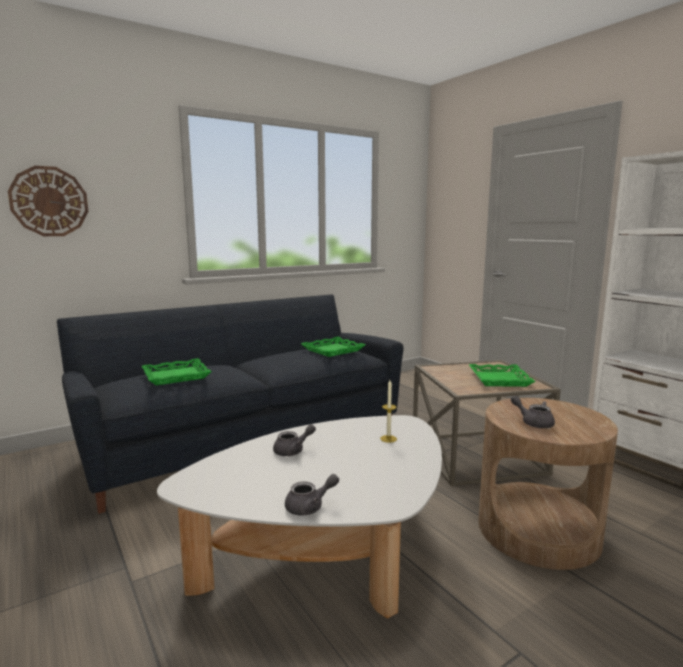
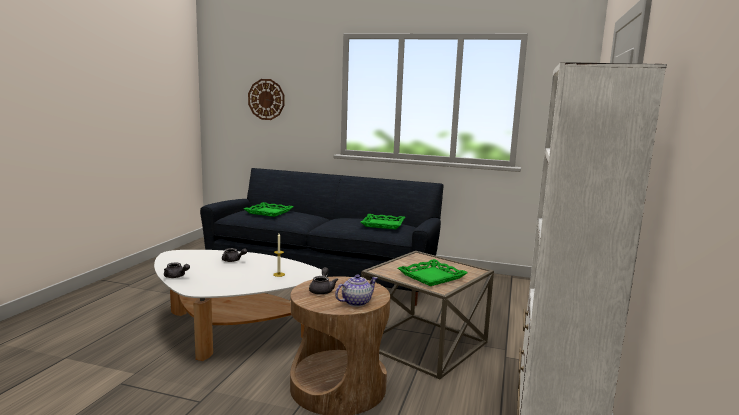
camera: 50 degrees right, 0 degrees up
none -> teapot [335,274,377,307]

